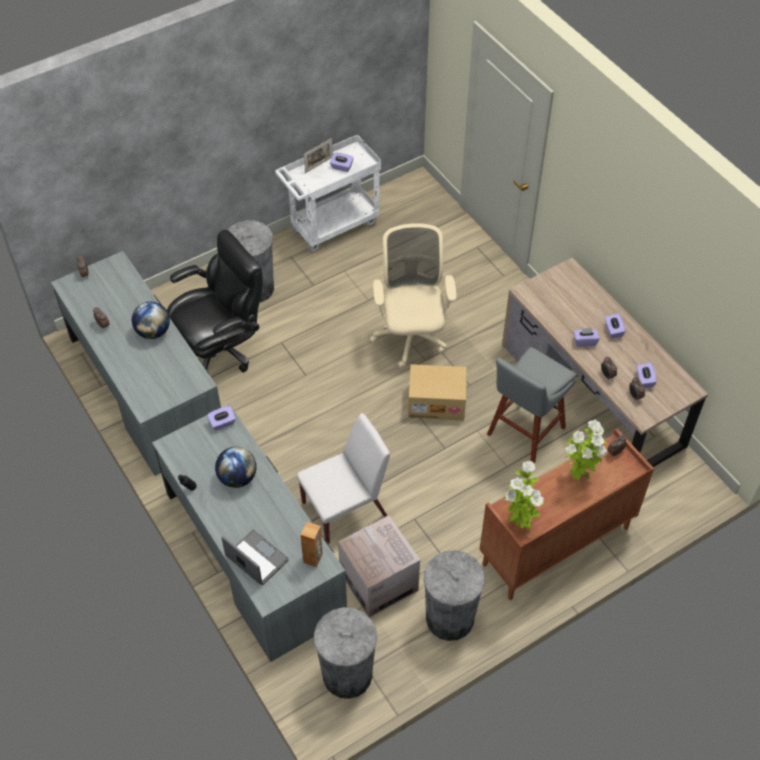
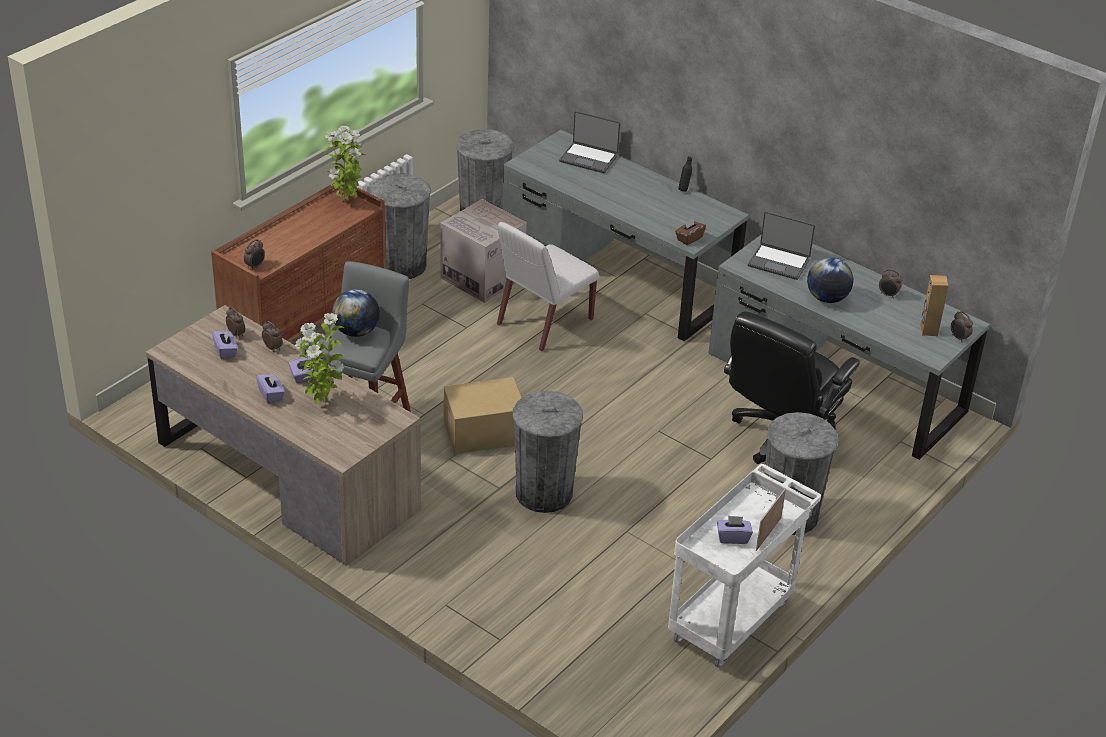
camera: 160 degrees right, 15 degrees down
purple tissue box [207,406,236,430] -> brown tissue box [675,218,706,245]
globe [215,447,257,488] -> globe moved to [332,289,380,337]
brown speaker [300,522,323,567] -> brown speaker moved to [920,275,949,336]
beige office chair [370,223,456,368] -> grey trash can [513,391,583,513]
potted plant [564,420,607,480] -> potted plant moved to [295,313,344,404]
none -> laptop [748,211,815,280]

